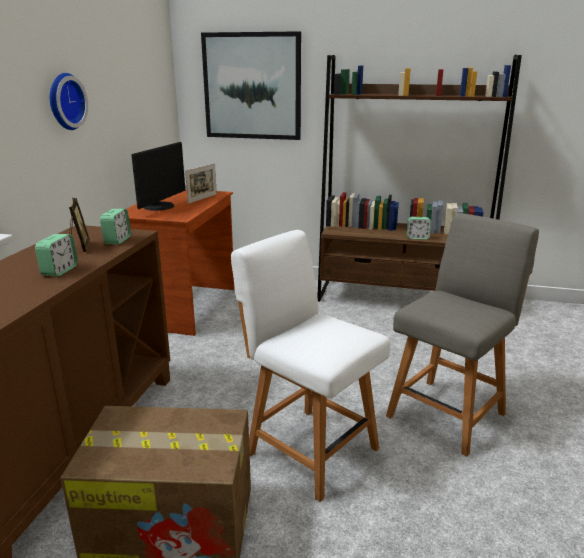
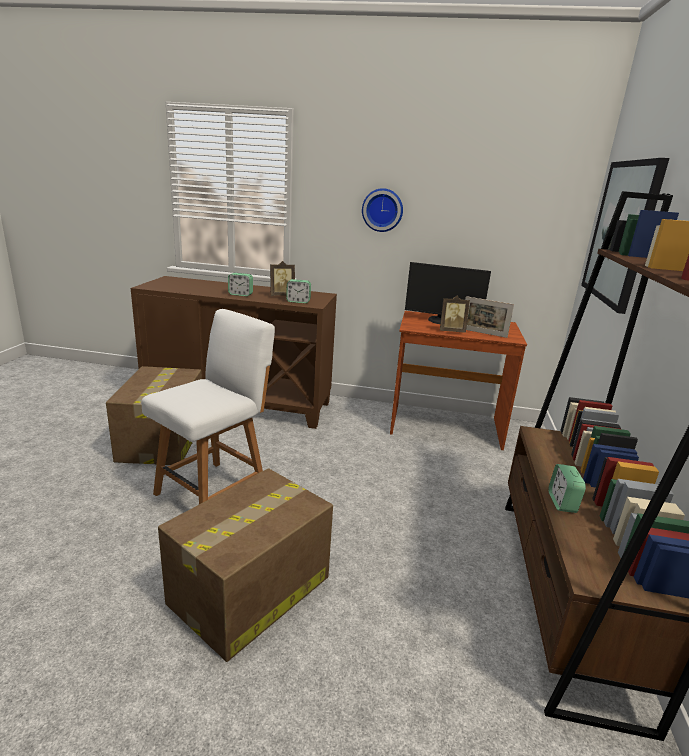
camera: 85 degrees right, 0 degrees up
grey chair [386,213,539,456] -> cardboard box [158,468,333,662]
none -> picture frame [440,296,470,333]

